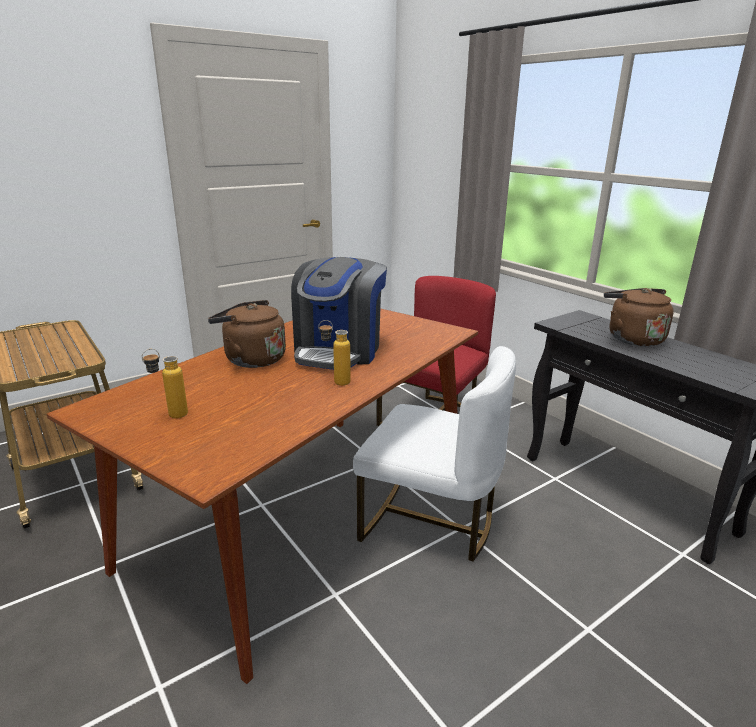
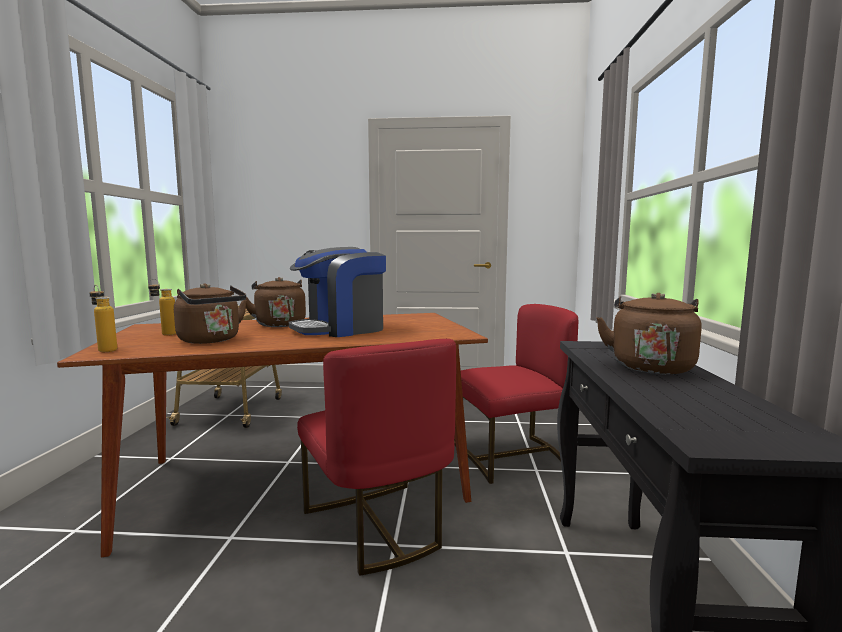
camera: 40 degrees right, 15 degrees down
bottle [318,320,351,386] -> bottle moved to [89,285,117,352]
white chair [353,346,516,561] -> red chair [297,339,456,576]
none -> brown kettle [174,283,247,344]

